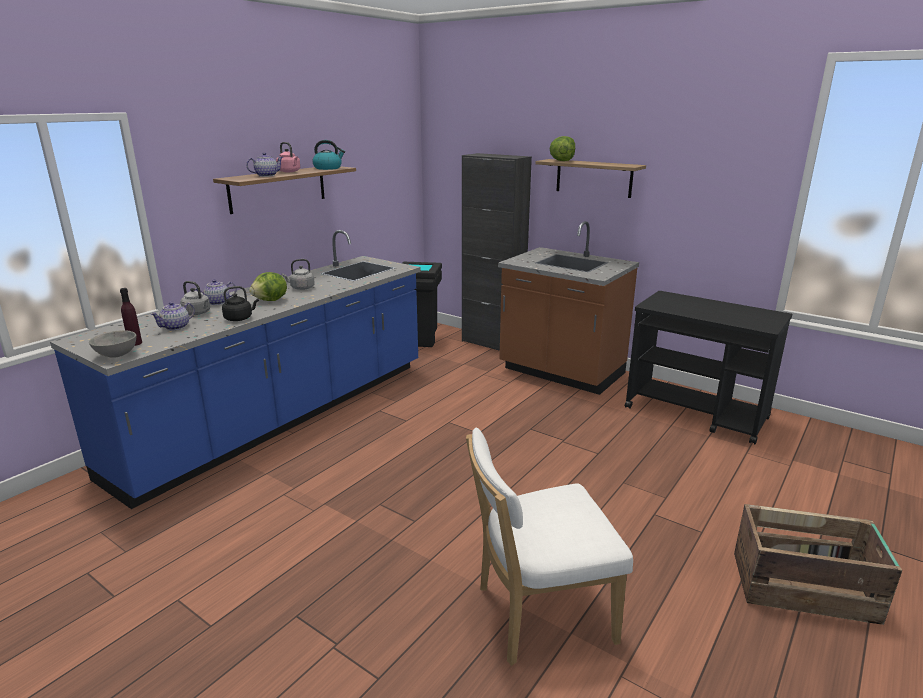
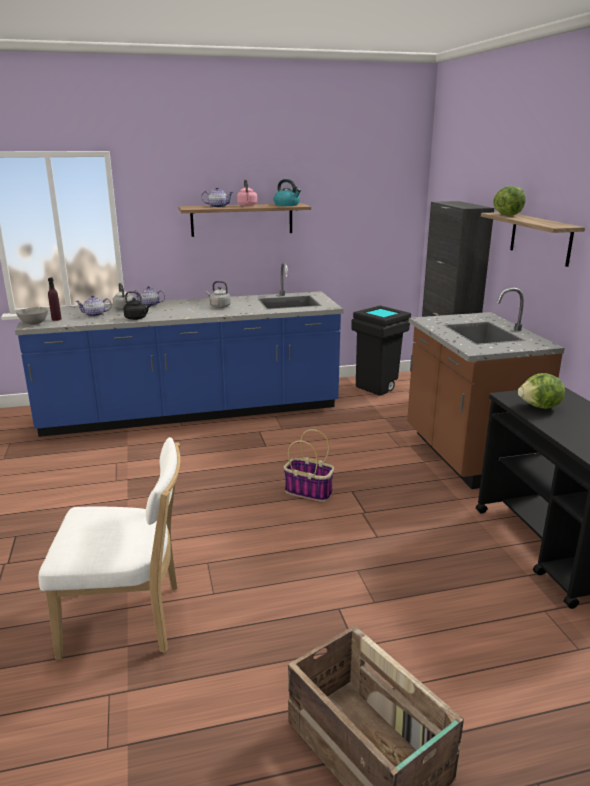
camera: 40 degrees right, 0 degrees up
lettuce [249,272,287,301] -> lettuce moved to [518,373,565,409]
white chair [466,427,633,666] -> white chair turned 150 degrees clockwise [38,437,180,660]
none -> basket [284,429,334,502]

